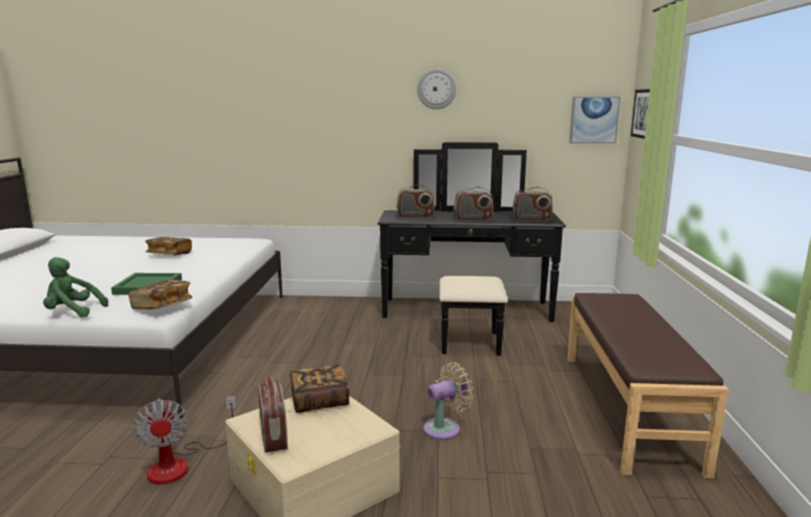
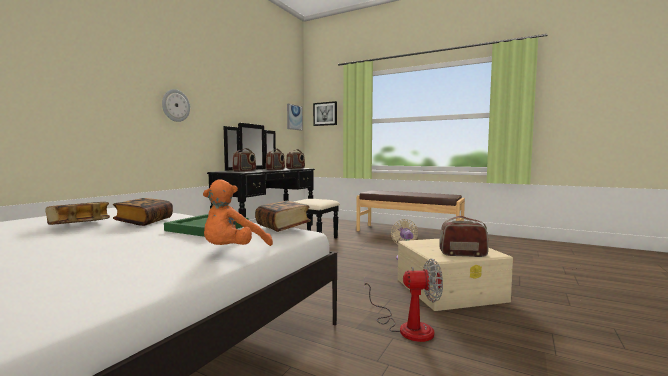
camera: 65 degrees left, 10 degrees down
green plush toy [43,257,108,317] -> orange plush toy [203,179,273,246]
book [289,365,350,413] -> book moved to [113,198,173,226]
wall clock [417,69,456,109] -> wall clock moved to [162,89,190,122]

